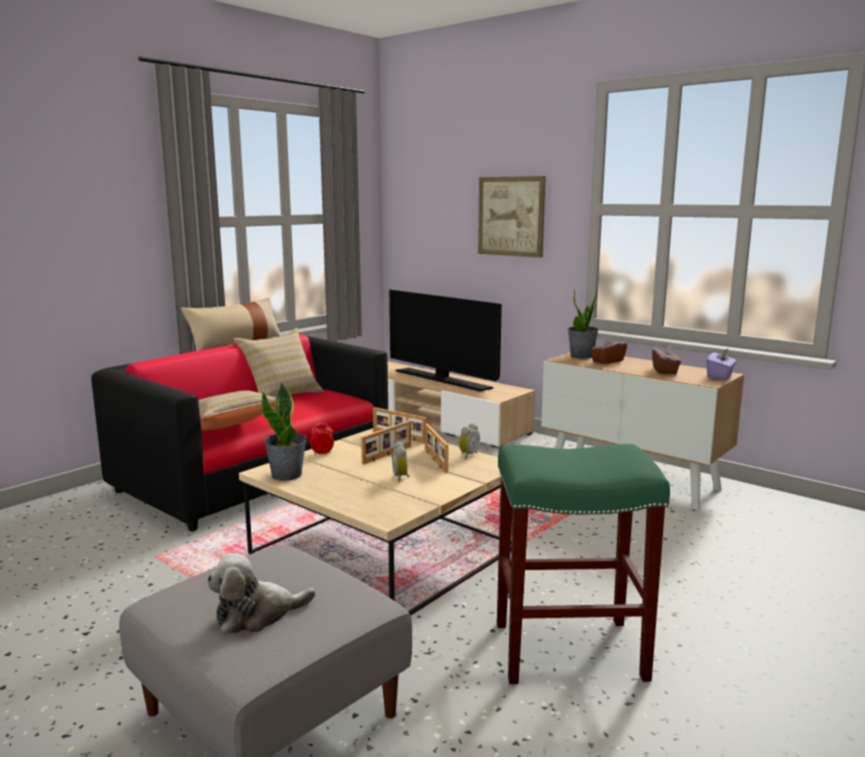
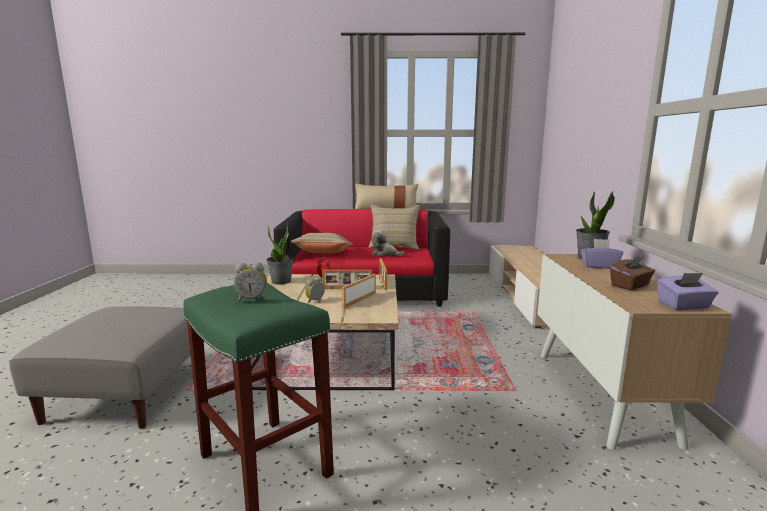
camera: 50 degrees right, 0 degrees up
plush toy [207,553,316,634] -> plush toy moved to [371,231,405,257]
television [389,290,502,391] -> none
alarm clock [459,423,480,459] -> alarm clock moved to [234,262,267,302]
picture [478,176,546,258] -> none
brown tissue box [590,334,627,364] -> purple tissue box [581,239,623,269]

